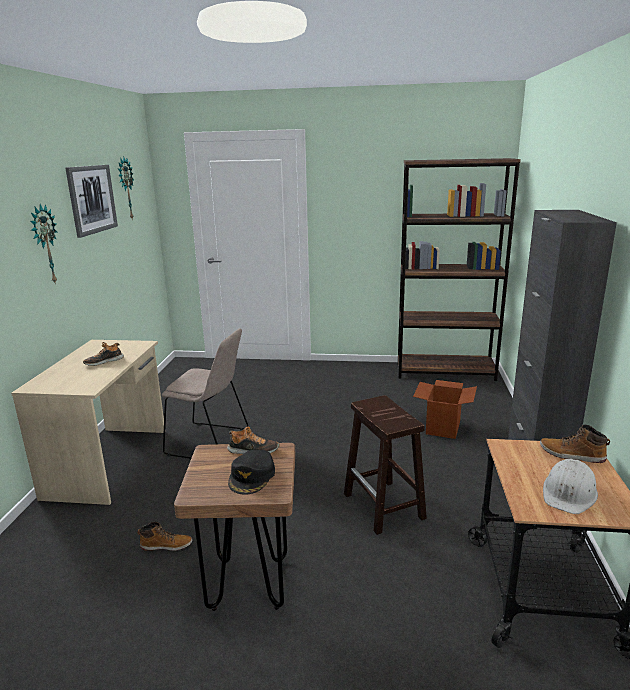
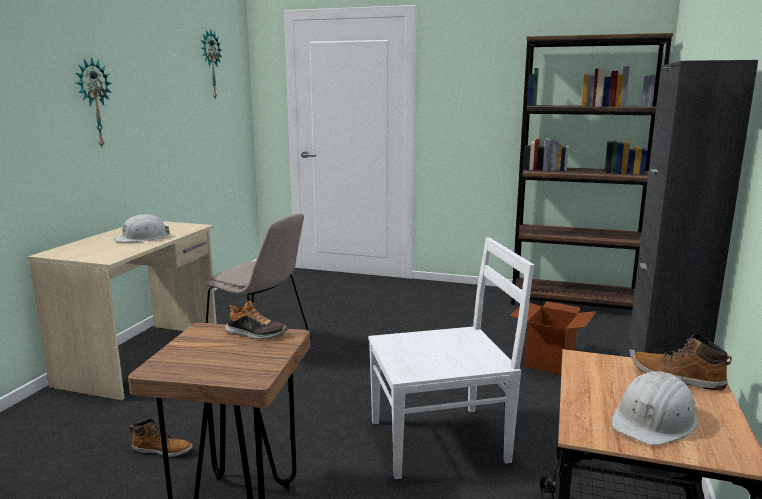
camera: 10 degrees right, 5 degrees down
picture [65,165,118,238] -> none
shoe [83,342,124,366] -> white hard hat [113,214,170,242]
black cap [228,449,275,494] -> none
brown stool [344,395,427,535] -> white chair [368,237,534,479]

